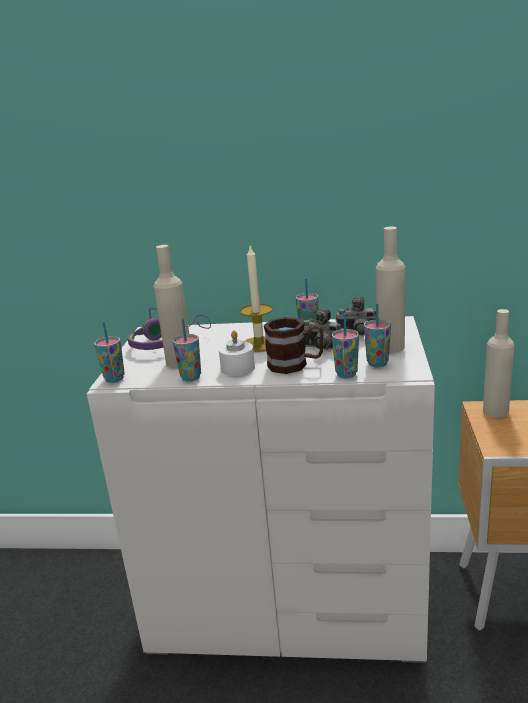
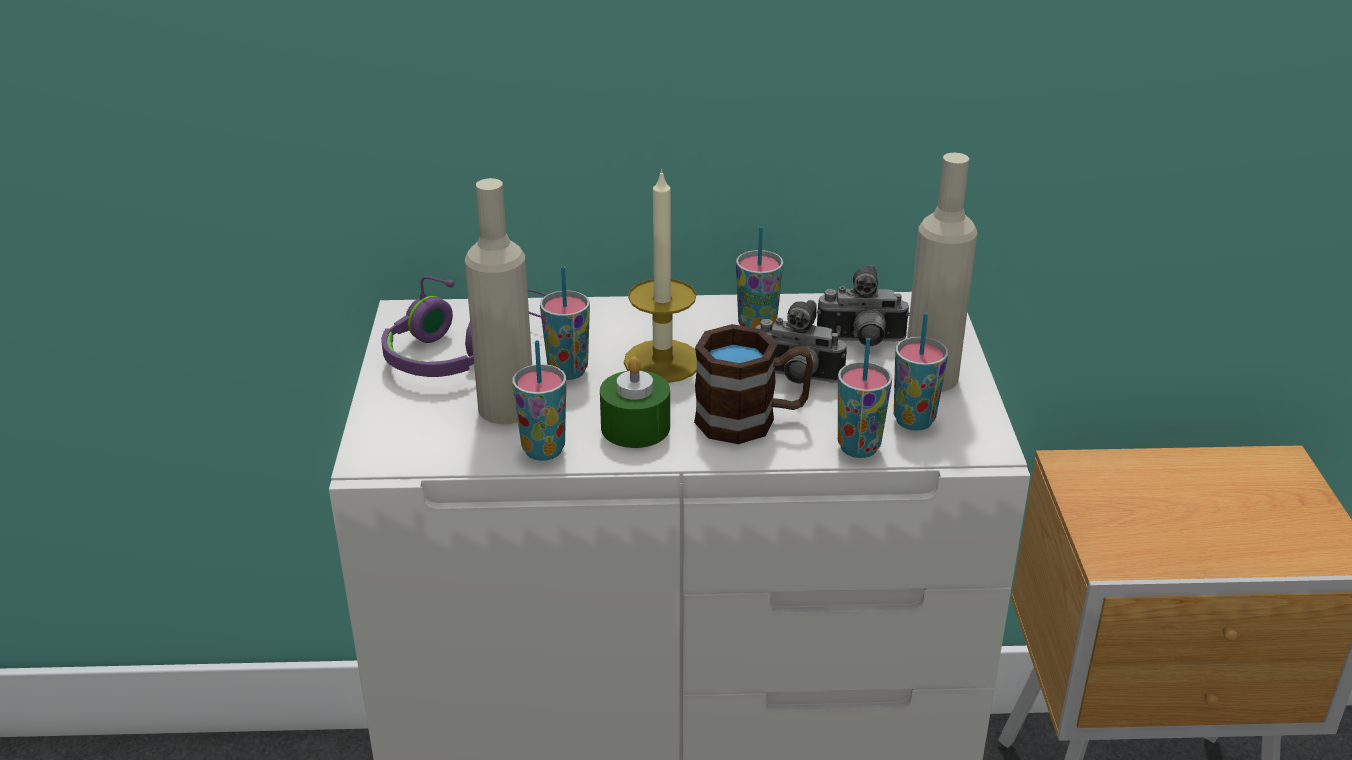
camera: 10 degrees left, 10 degrees up
cup [94,321,125,383] -> cup moved to [540,266,590,380]
white candle [219,330,255,376] -> green candle [600,357,670,448]
beige bottle [483,309,514,418] -> none

